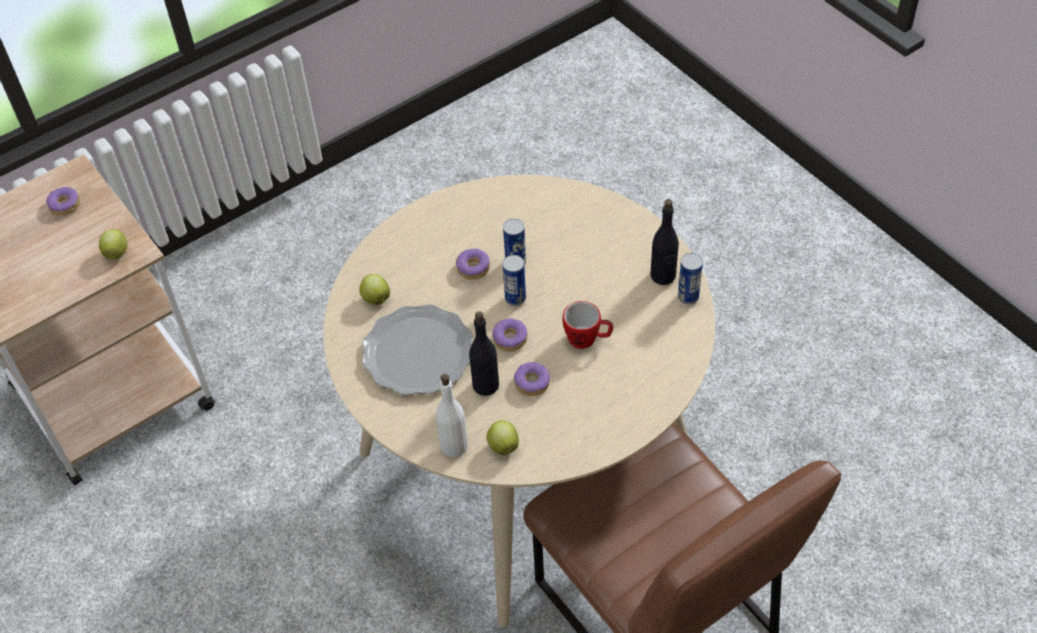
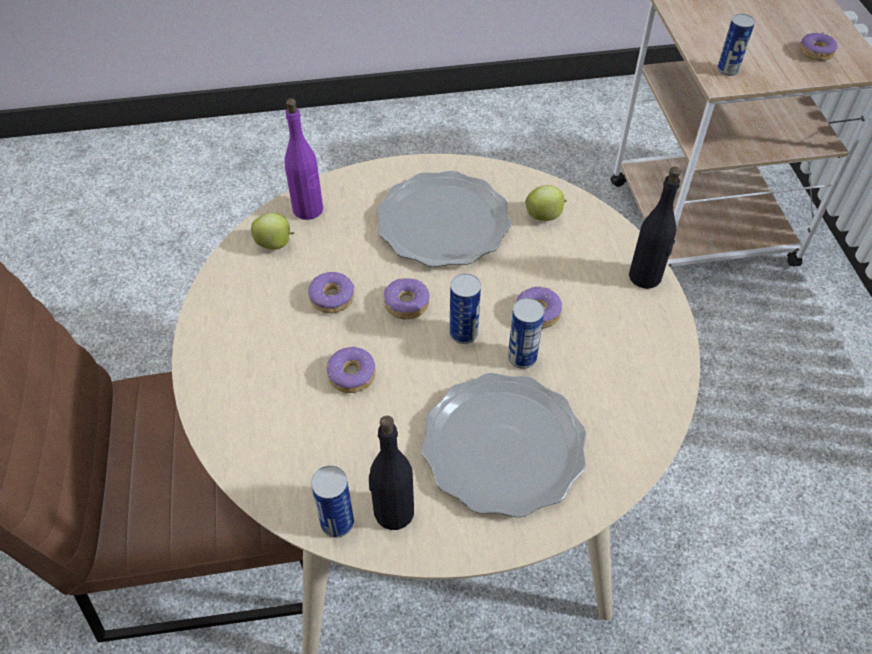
camera: 115 degrees right, 0 degrees up
apple [99,229,127,260] -> can [717,14,755,76]
white bottle [436,374,468,457] -> purple bottle [284,98,323,220]
black bottle [469,311,499,396] -> black bottle moved to [629,166,681,289]
mug [562,301,613,349] -> donut [327,347,376,393]
none -> plate [421,373,586,518]

